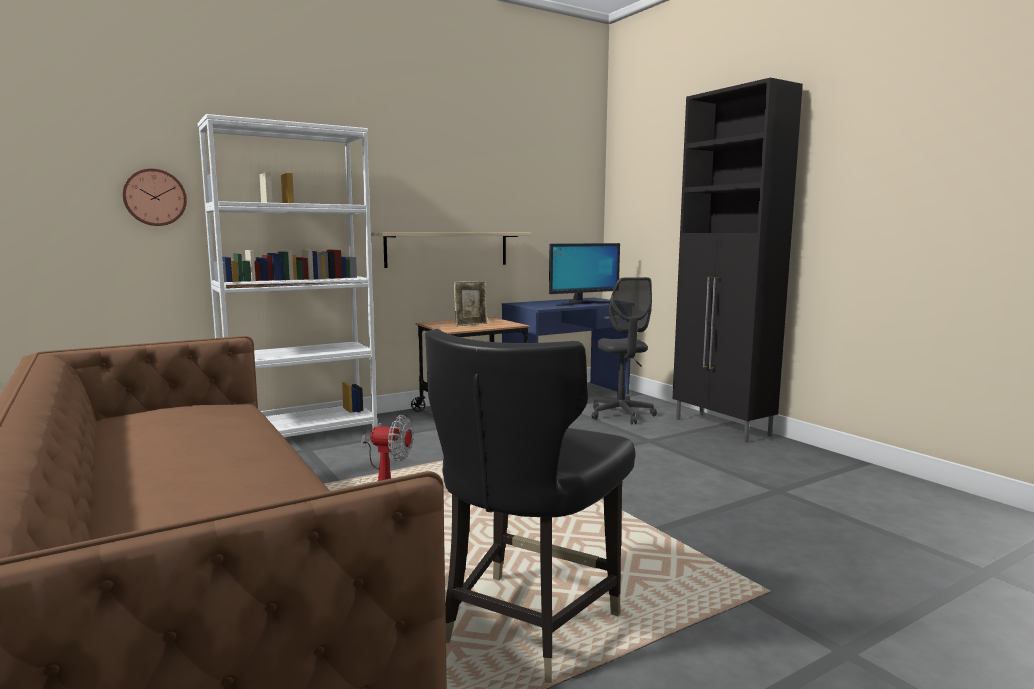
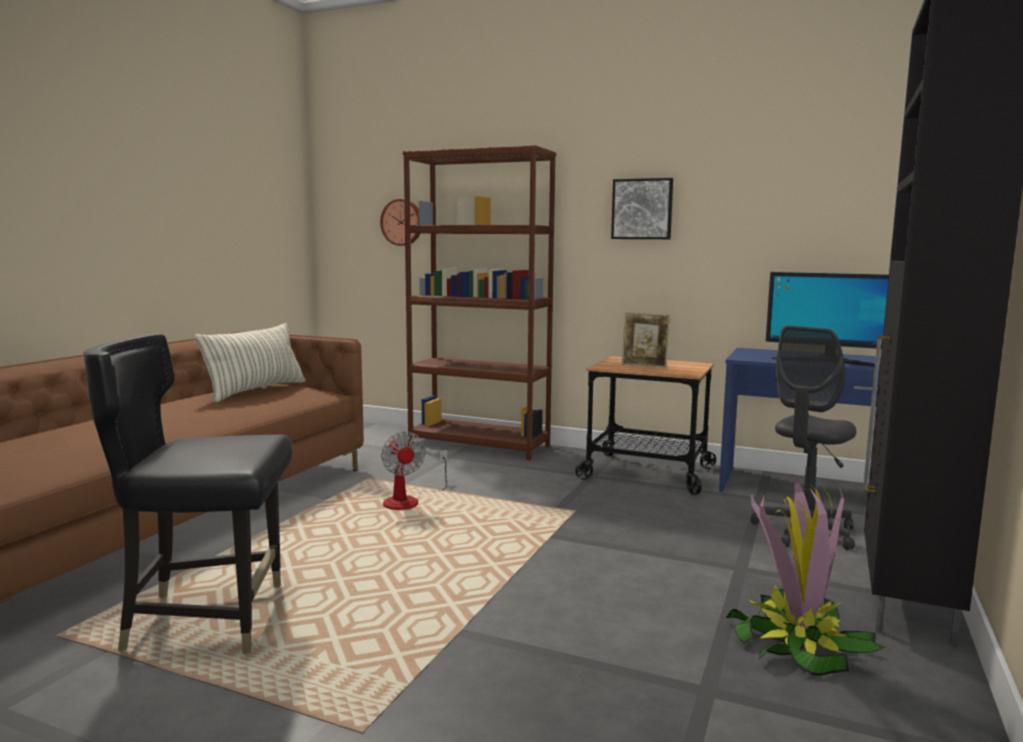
camera: 55 degrees right, 0 degrees up
white bookcase [198,114,377,437] -> brown bookcase [403,145,556,460]
shelf [371,232,531,268] -> none
none -> pillow [195,323,305,403]
none -> picture [611,178,673,239]
none -> potted plant [726,474,885,676]

